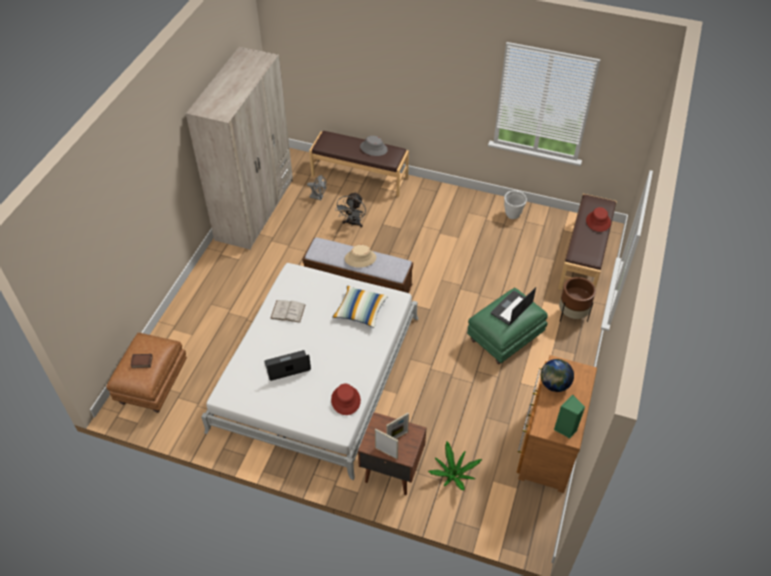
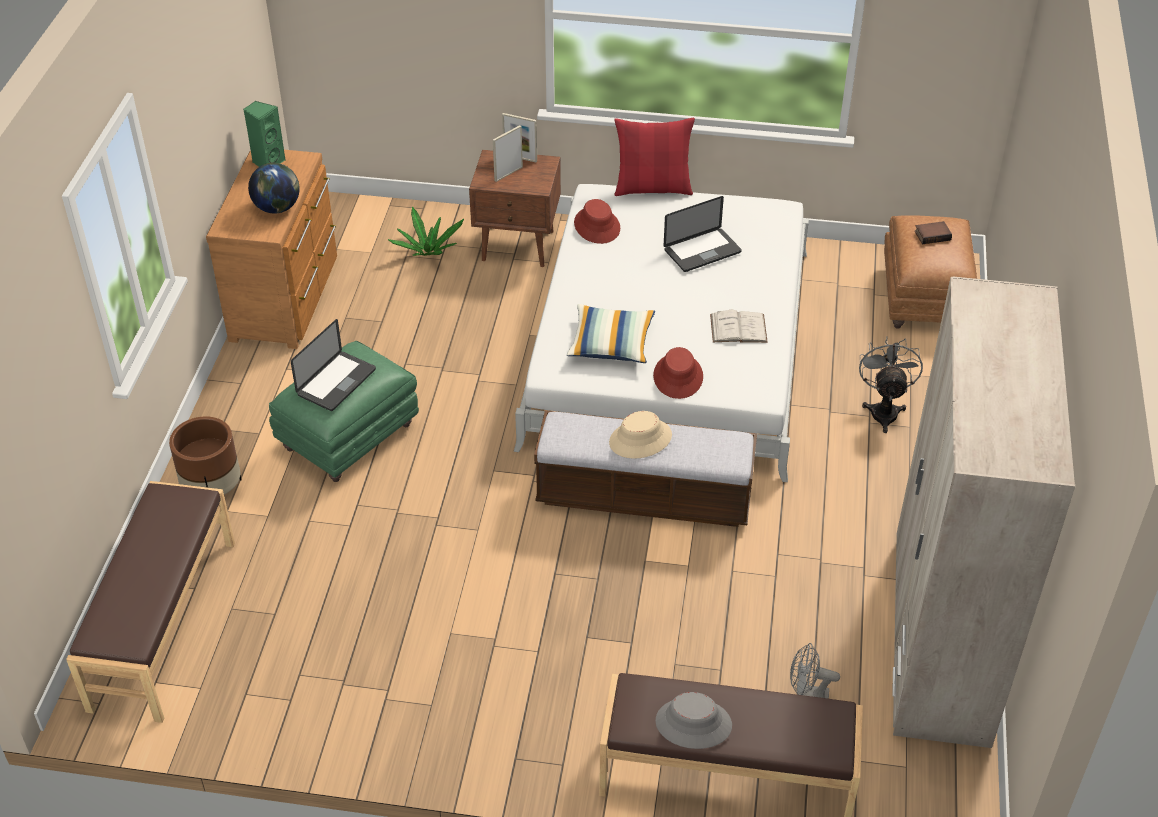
camera: 170 degrees right, 5 degrees down
grey fan [335,192,366,227] -> grey fan moved to [859,336,923,433]
white planter [504,190,527,219] -> none
red hat [586,207,611,232] -> red hat moved to [653,347,703,399]
none -> red pillow [614,118,695,196]

